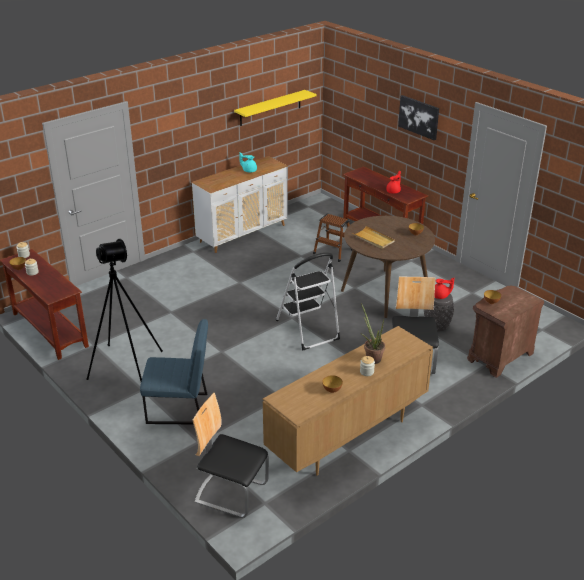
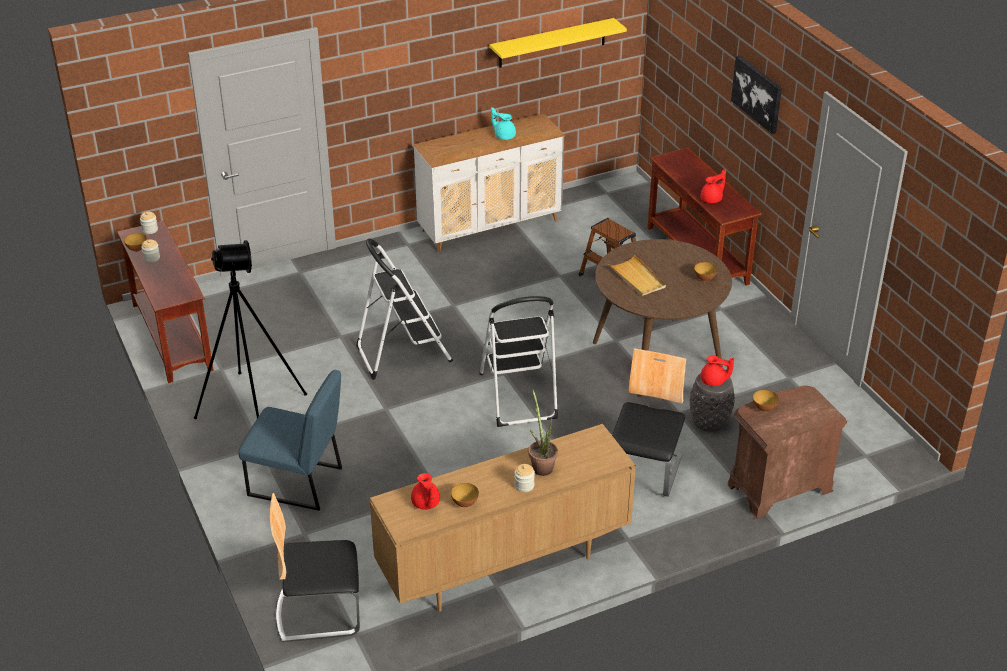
camera: 15 degrees right, 5 degrees up
chair [192,393,269,518] -> chair turned 45 degrees counterclockwise [270,493,360,642]
none -> step ladder [356,239,453,380]
none -> red teapot [411,473,440,510]

